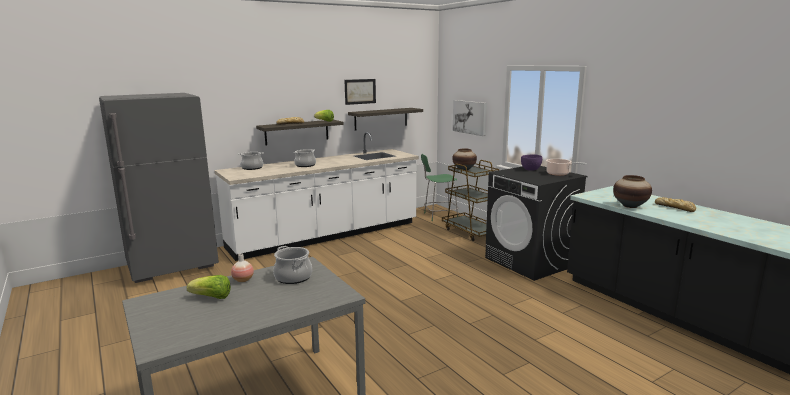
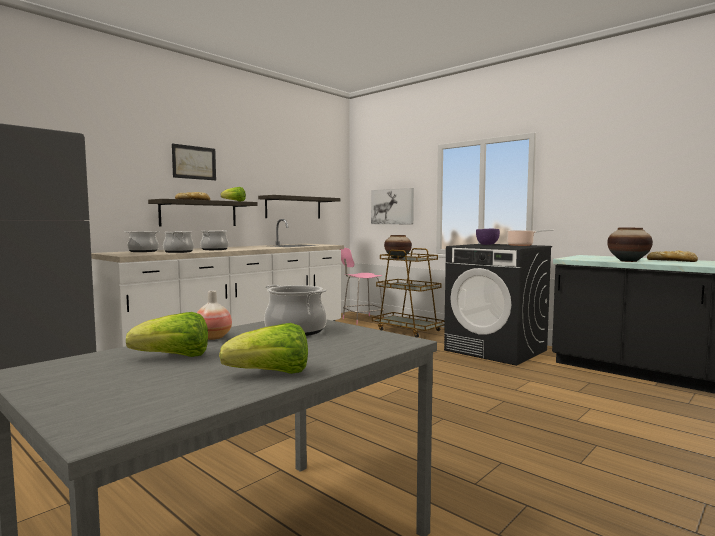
camera: 15 degrees left, 10 degrees down
picture [344,79,376,105] -> picture moved to [172,143,216,180]
green chair [421,154,459,221] -> pink chair [339,248,384,325]
none -> cooking pot [163,231,194,253]
none -> lettuce [219,323,308,374]

